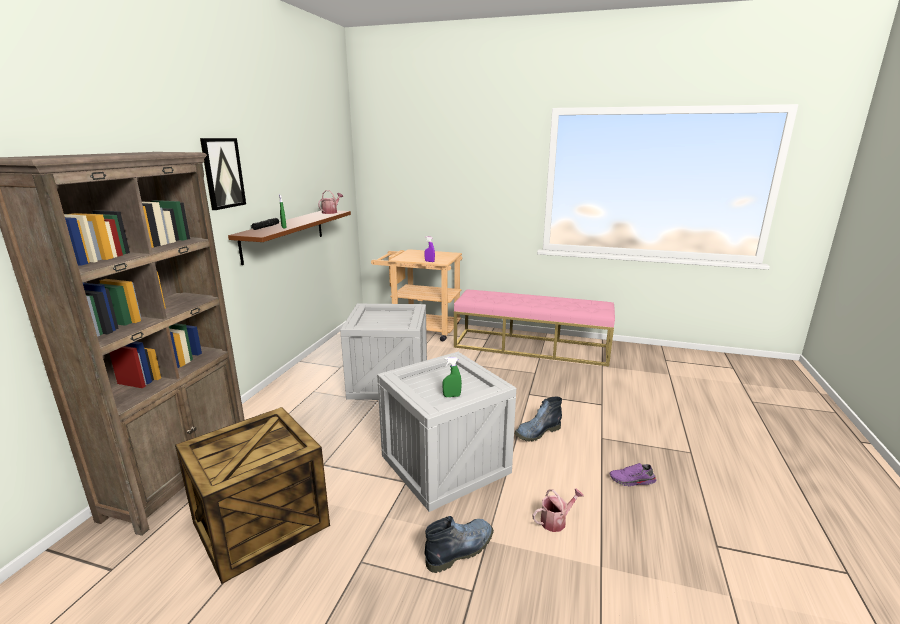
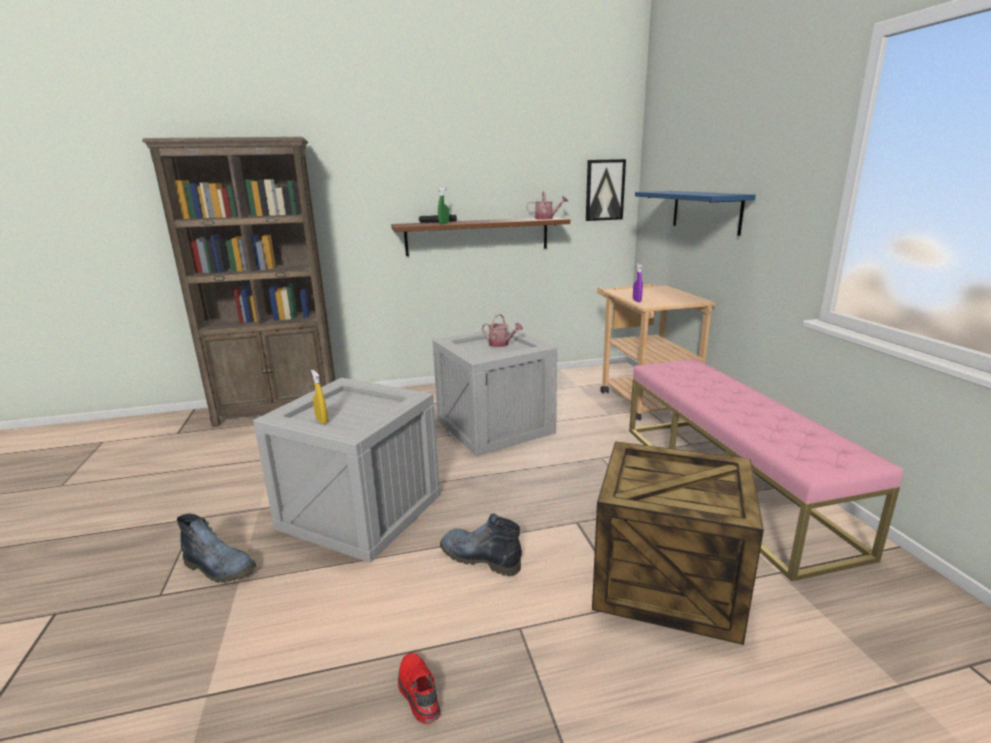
camera: 60 degrees right, 0 degrees up
crate [175,407,330,584] -> crate moved to [592,441,764,645]
picture [200,138,246,210] -> picture moved to [586,159,626,221]
green spray bottle [442,357,462,397] -> yellow spray bottle [311,370,328,424]
watering can [533,488,584,532] -> watering can moved to [482,314,523,347]
purple shoe [609,463,657,486] -> red shoe [398,653,440,724]
none -> blue shelf [635,191,756,236]

